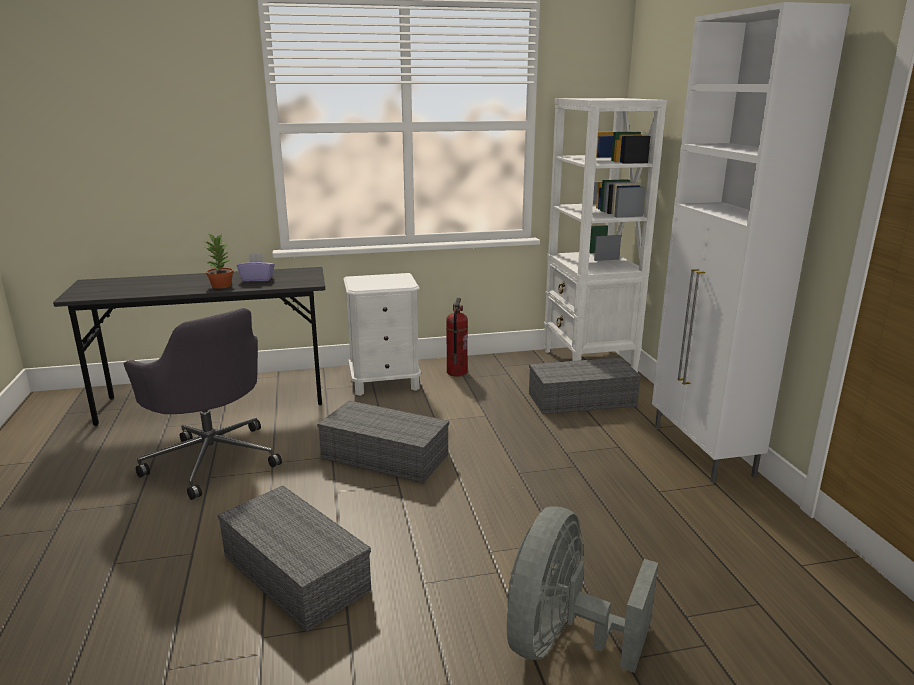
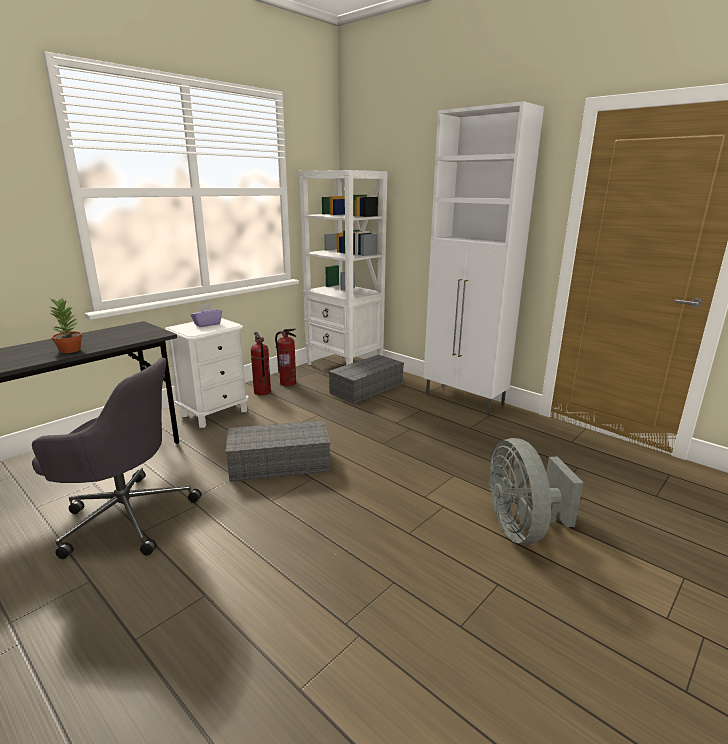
camera: 35 degrees left, 0 degrees up
grey storage box [218,485,371,632] -> none
purple tissue box [237,253,275,281] -> purple tissue box moved to [191,303,222,327]
none -> fire extinguisher [275,328,296,386]

